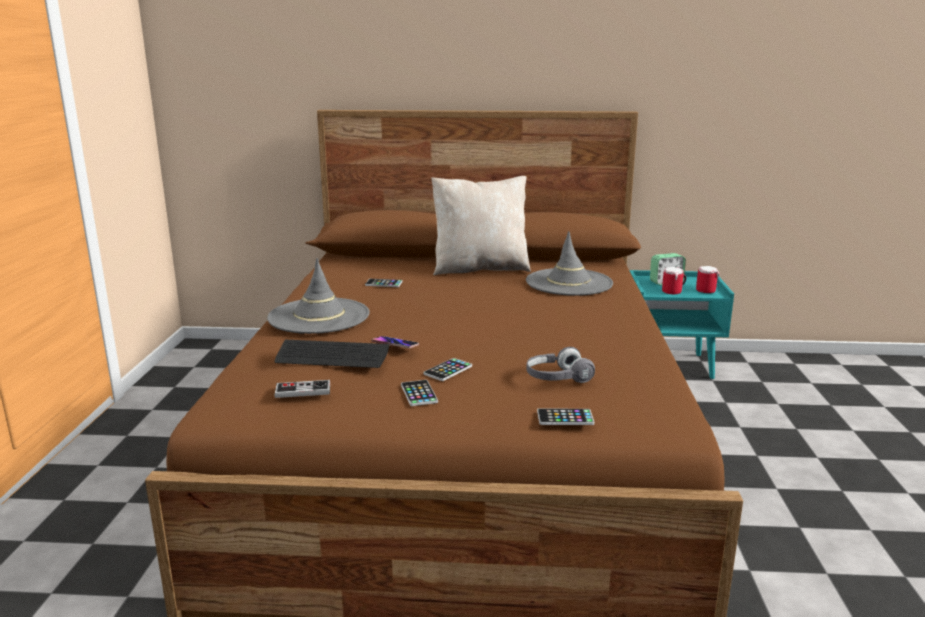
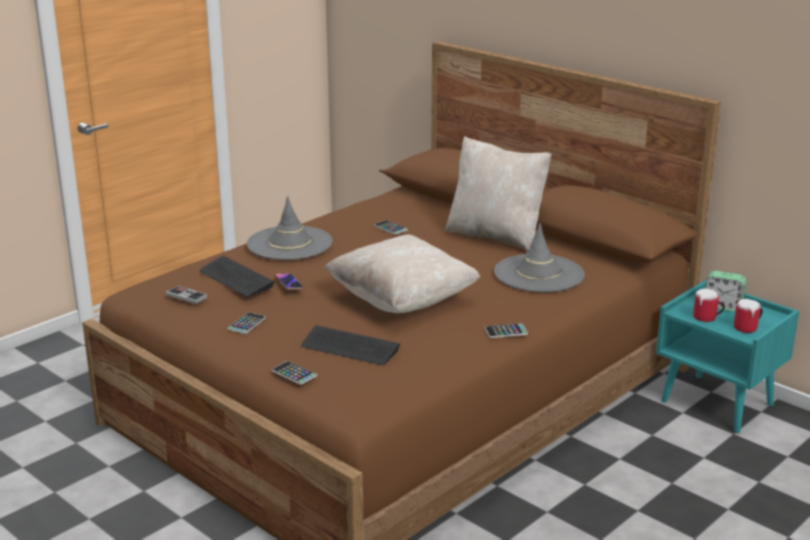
camera: 40 degrees right, 5 degrees up
phone [423,358,472,381] -> phone moved to [485,323,528,338]
grey headphones [526,347,595,383] -> keyboard [301,325,400,365]
none -> beige pillow [324,234,480,313]

